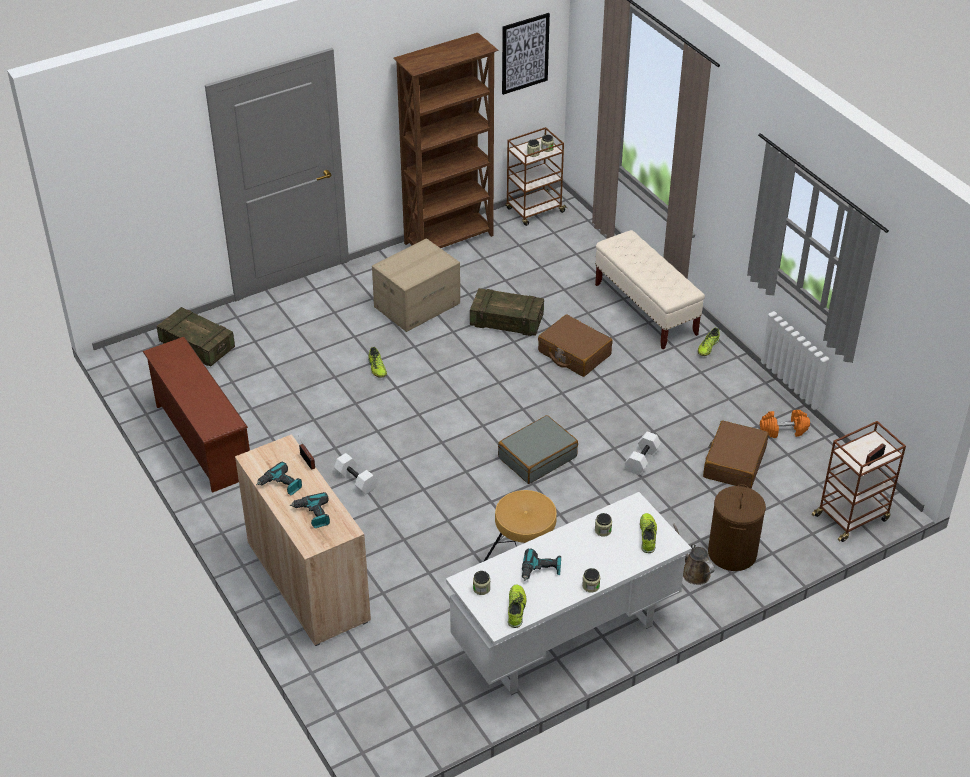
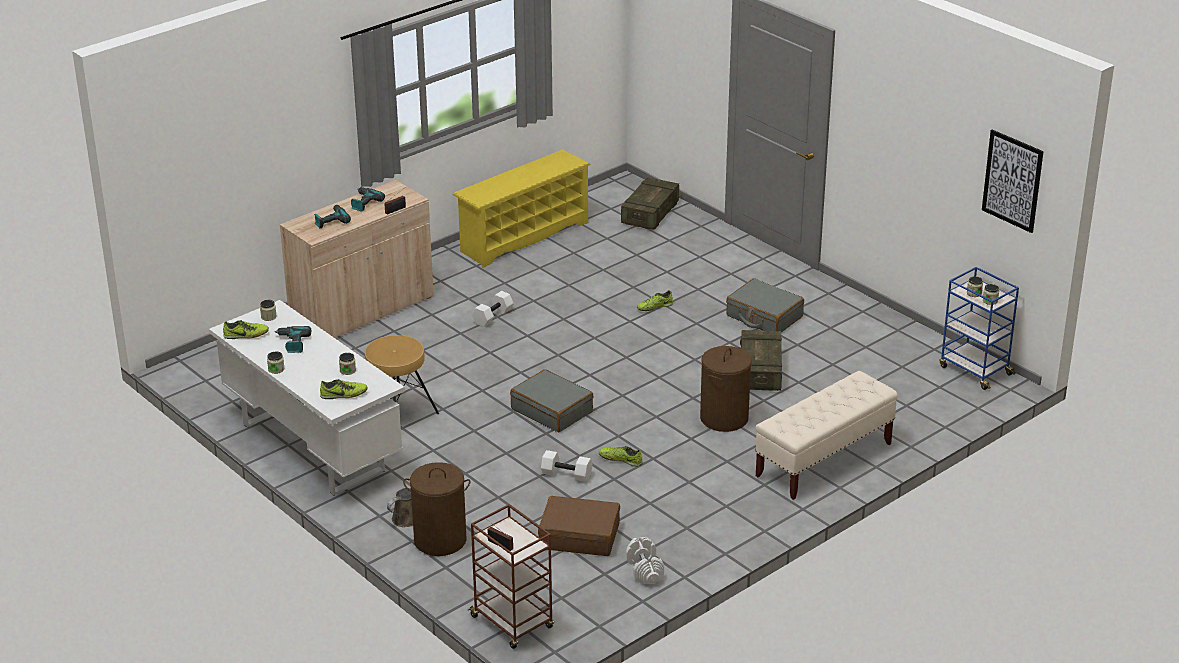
camera: 80 degrees right, 10 degrees down
brown shoe rack [143,337,250,493] -> yellow shoe rack [453,149,591,268]
cardboard box [372,238,460,332] -> grey suitcase [726,278,804,333]
brown bookcase [394,33,498,248] -> none
brown cart [505,127,568,226] -> blue cart [939,267,1019,390]
brown suitcase [538,314,612,377] -> brown laundry basket [700,346,752,432]
shoe [698,327,720,356] -> shoe moved to [599,446,642,467]
orange dumbbell [760,410,810,438] -> white dumbbell [626,537,664,583]

